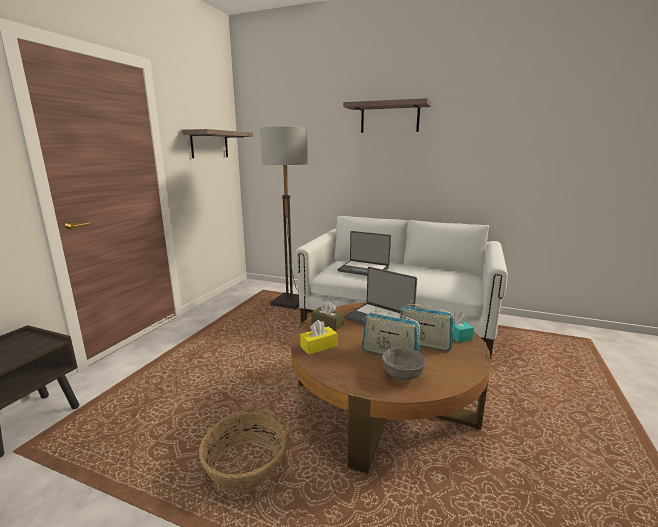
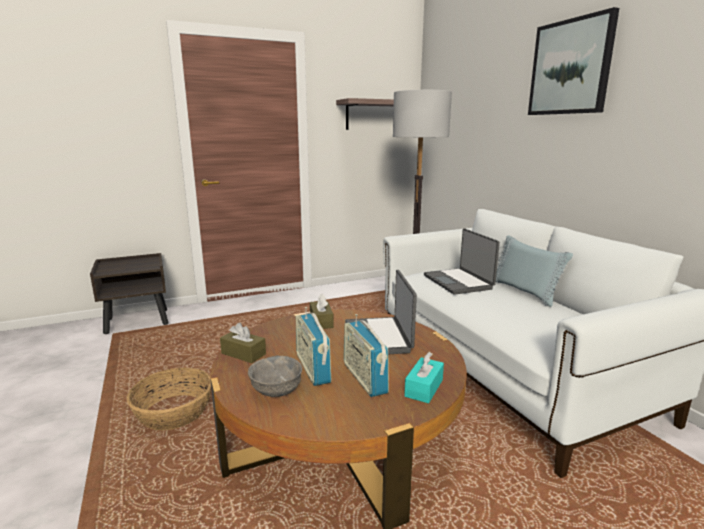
camera: 45 degrees right, 0 degrees up
yellow tissue box [300,320,337,355] -> none
shelf [343,98,431,133] -> picture [528,7,619,115]
none -> brown tissue box [220,323,266,363]
none -> blue pillow [496,235,573,307]

